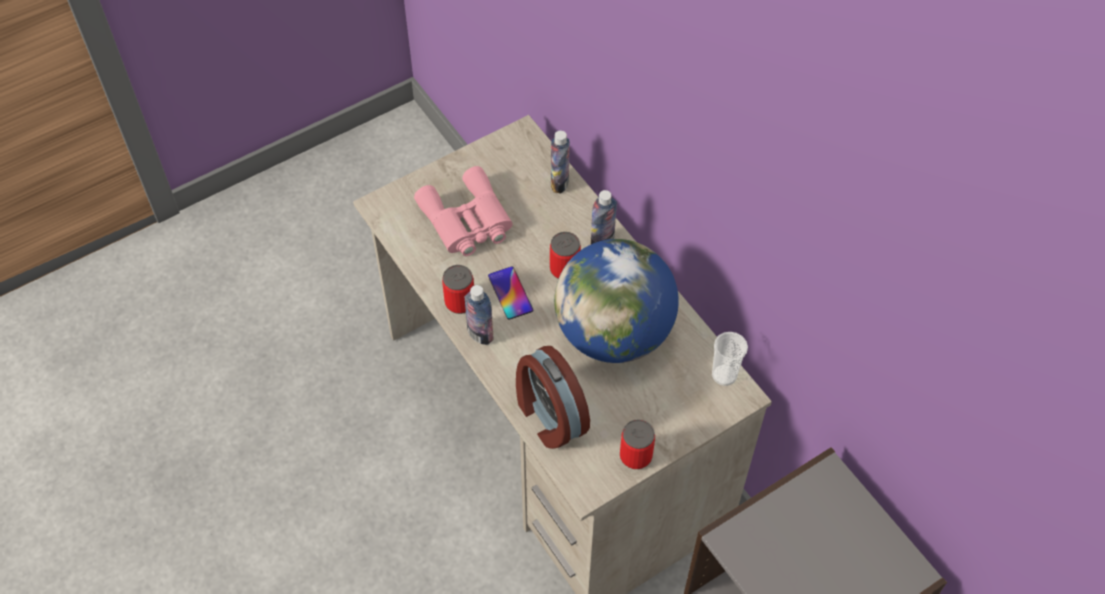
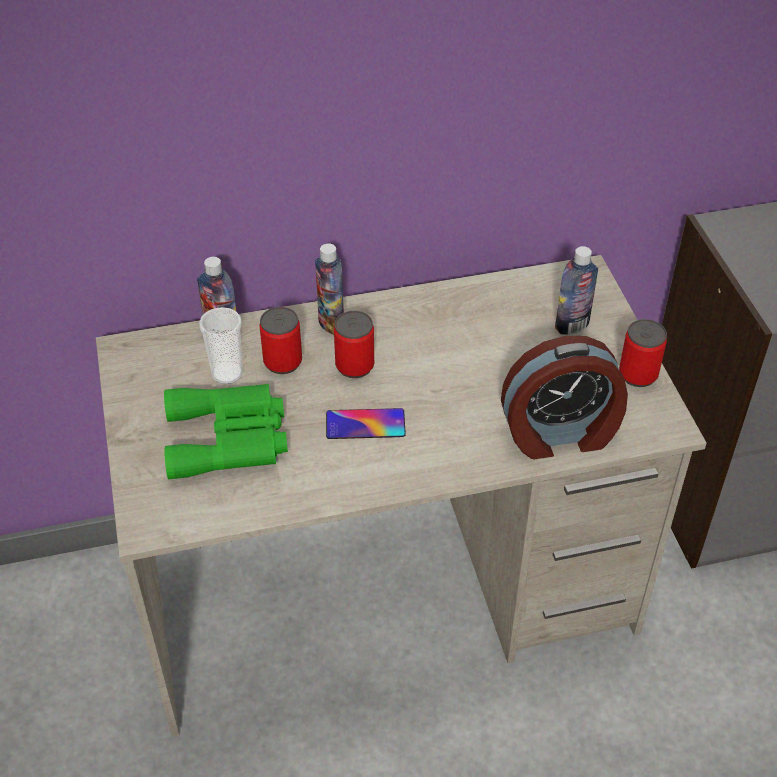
camera: 70 degrees left, 10 degrees down
pink binoculars [414,166,513,256] -> green binoculars [164,384,288,479]
can [442,265,474,314] -> can moved to [259,307,302,374]
bottle [465,285,494,345] -> bottle moved to [555,246,598,335]
globe [554,239,679,363] -> none
cup [712,332,748,386] -> cup moved to [199,307,243,384]

